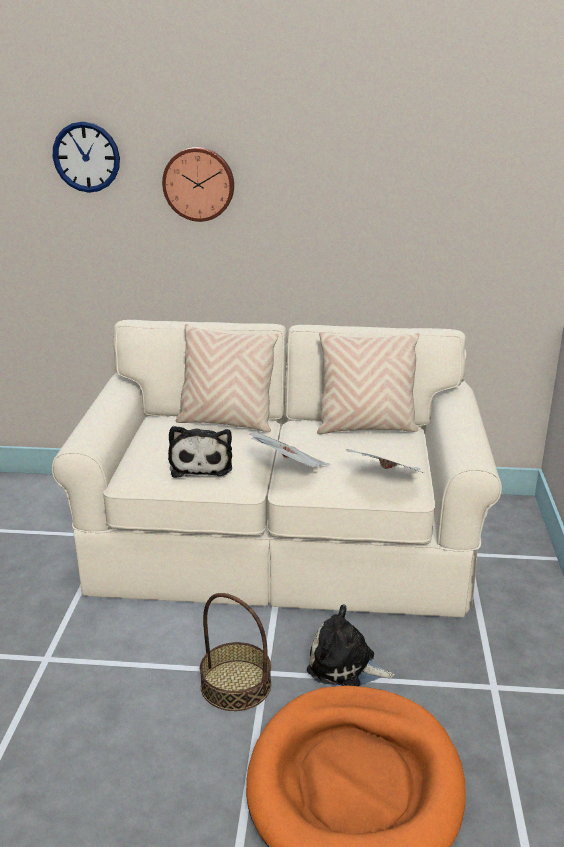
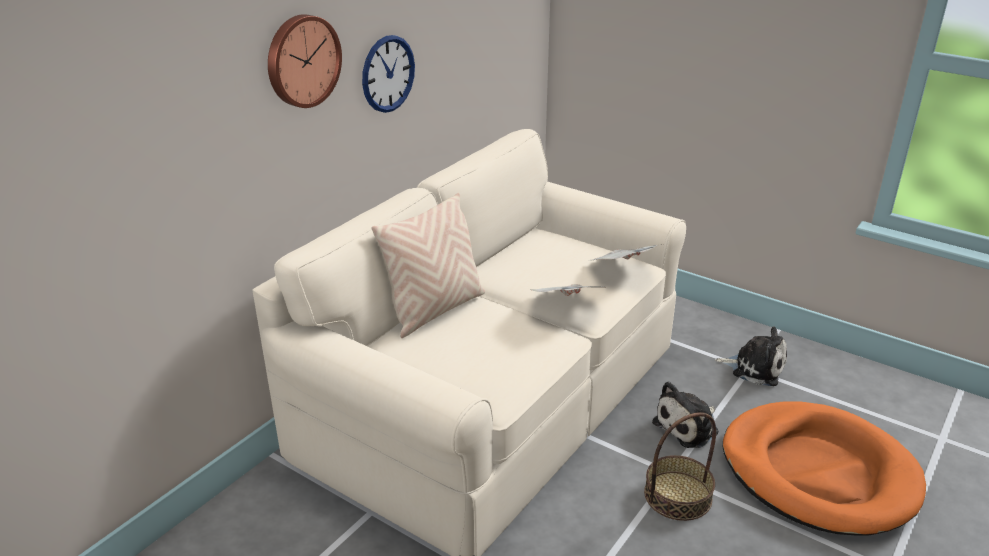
camera: 60 degrees left, 5 degrees up
wall clock [53,121,120,193] -> wall clock moved to [362,35,415,113]
plush toy [168,426,232,478] -> plush toy moved to [715,326,787,386]
beige pillow [317,332,419,434] -> none

